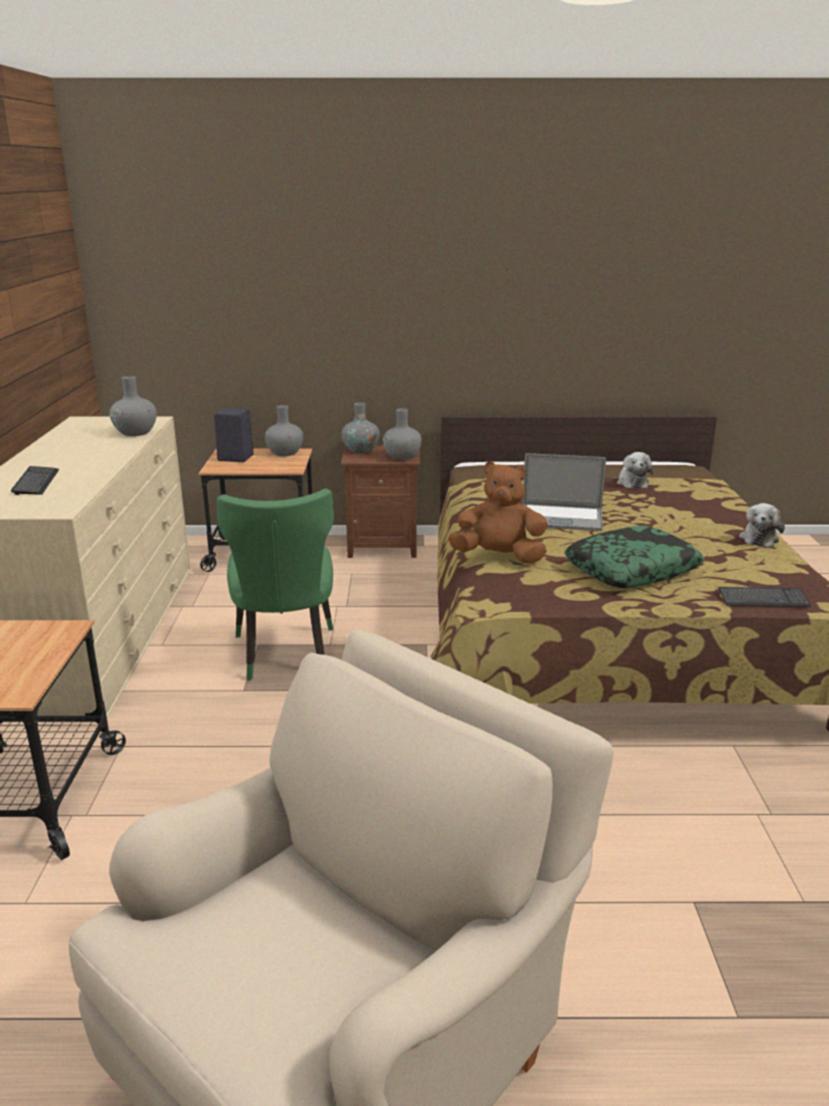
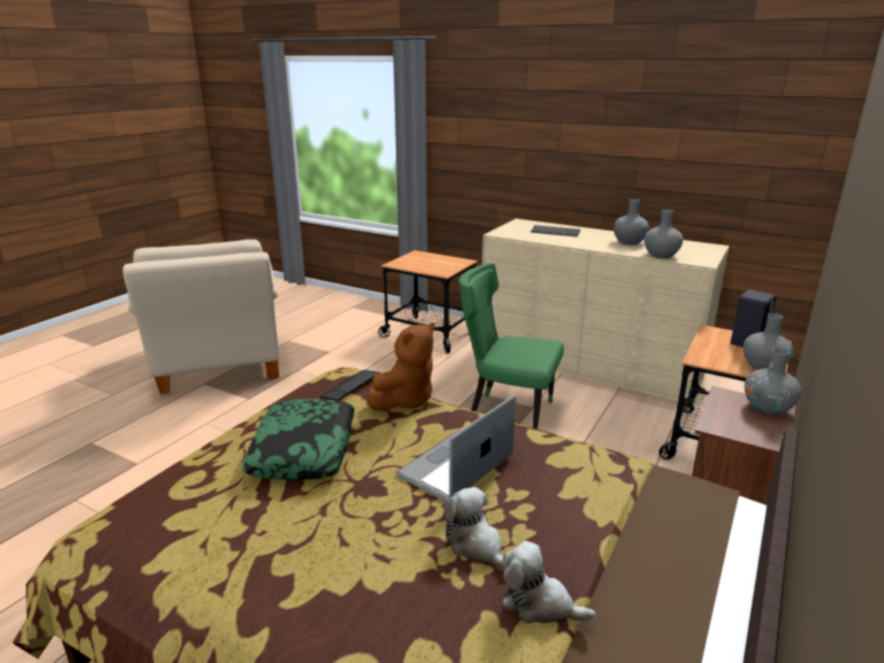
camera: 120 degrees right, 0 degrees up
grey vase [383,408,422,460] -> grey vase moved to [614,199,649,245]
keyboard [719,587,811,607] -> keyboard moved to [319,370,380,401]
plush toy [739,503,785,547] -> plush toy moved to [444,487,505,571]

